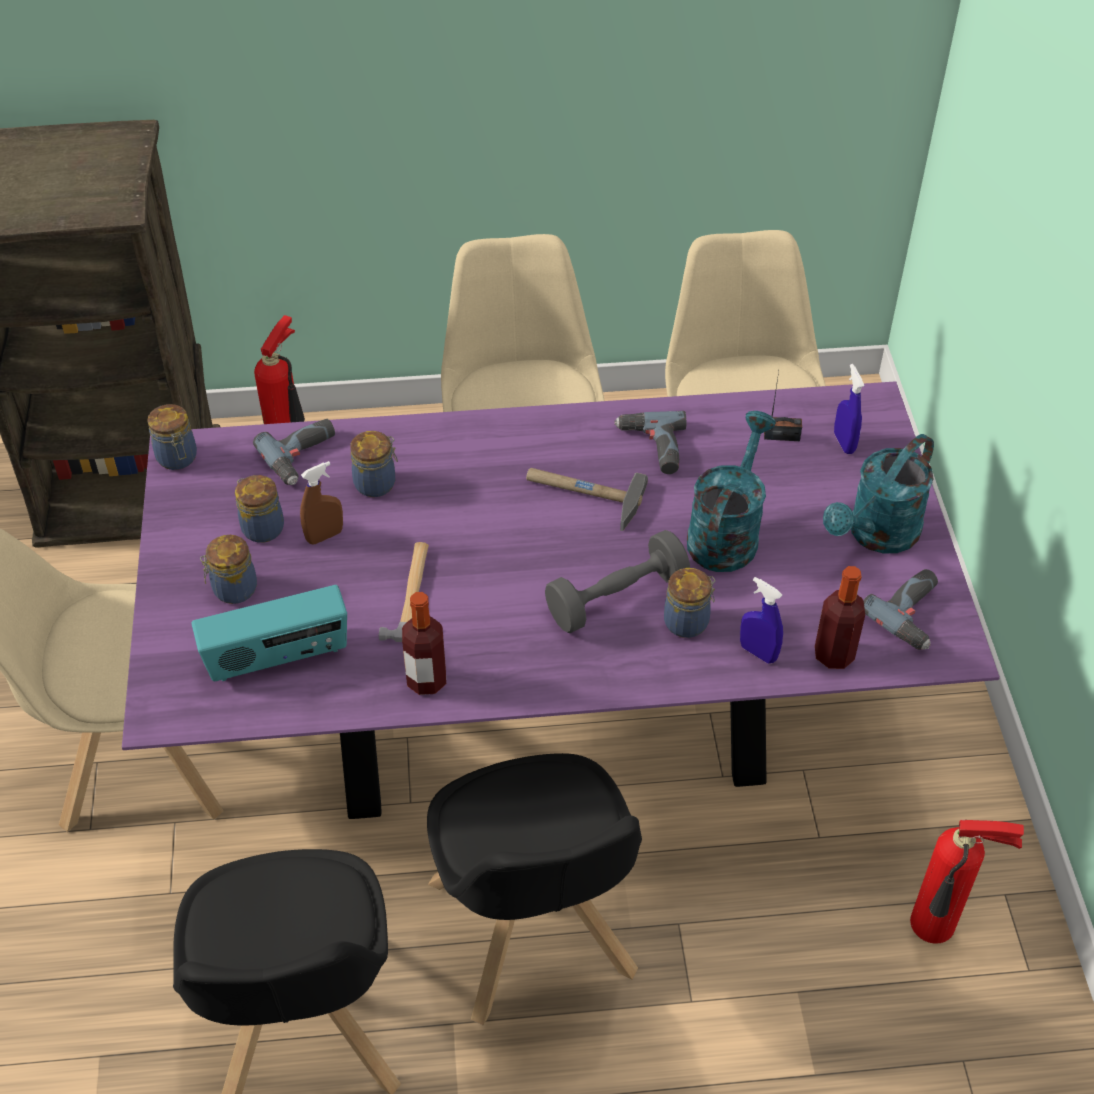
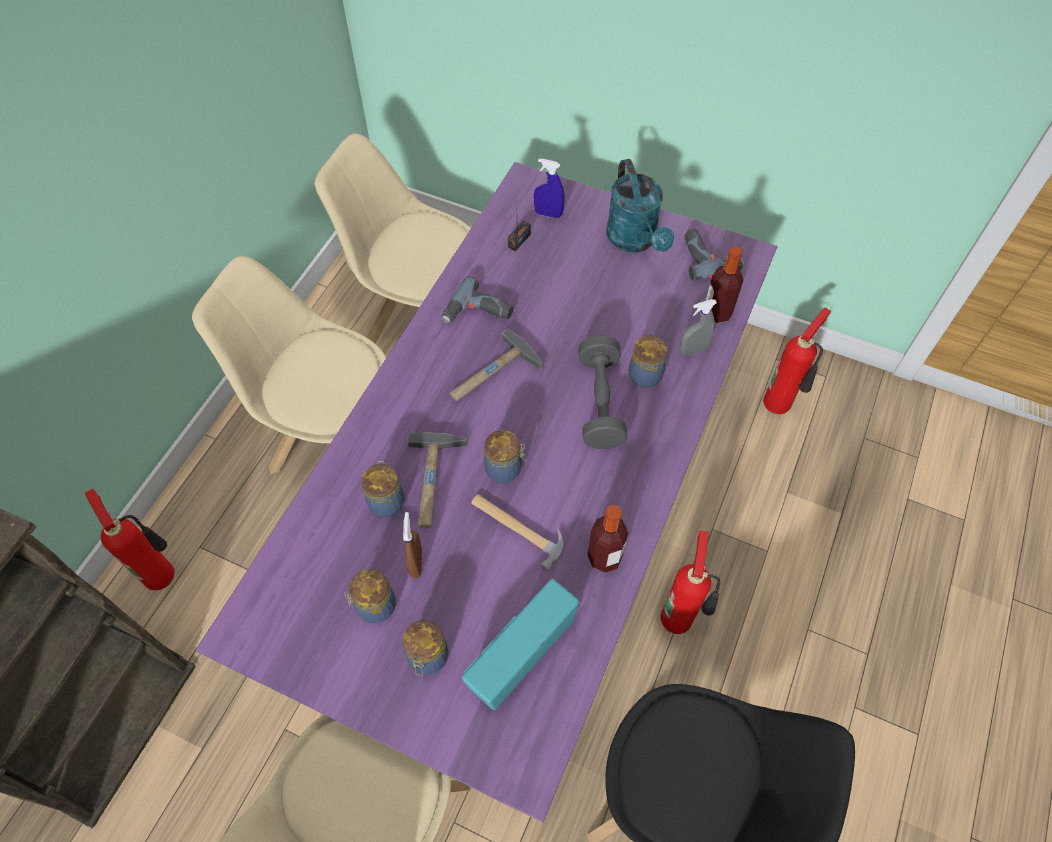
camera: 60 degrees left, 10 degrees up
jar [147,404,197,470] -> jar moved to [484,430,526,483]
radio [192,585,347,681] -> radio turned 150 degrees counterclockwise [462,579,579,710]
power drill [253,419,335,485] -> none
black chair [427,753,642,1026] -> fire extinguisher [661,530,720,634]
turquoise watering can [687,411,776,572] -> none
blue spray bottle [740,577,783,663] -> grey spray bottle [679,299,717,356]
none -> hammer [407,432,467,528]

